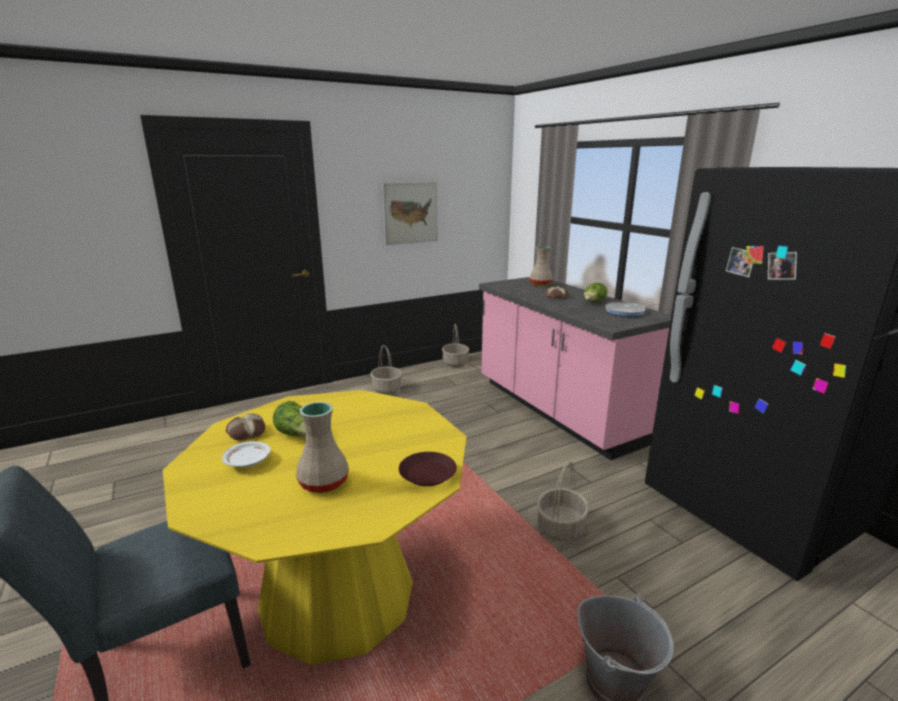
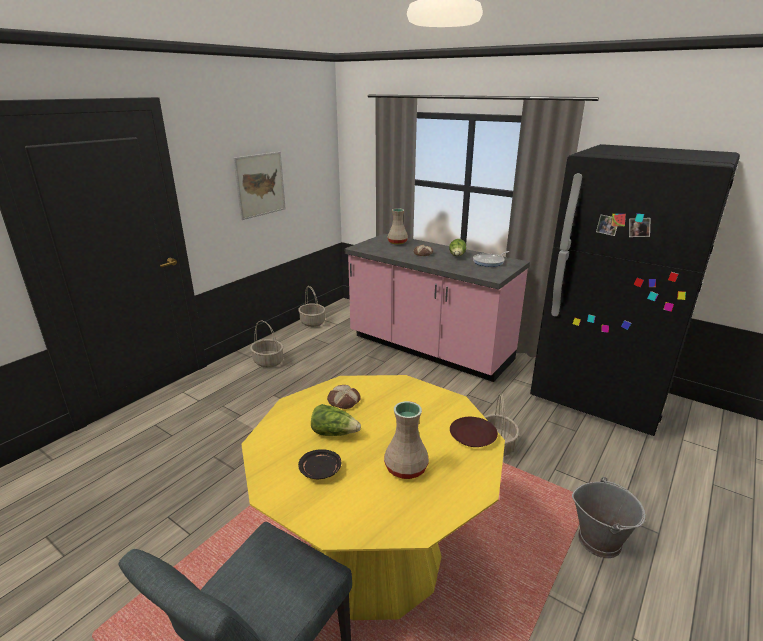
camera: 25 degrees left, 5 degrees up
white plate [222,441,271,467] -> black plate [298,449,341,479]
bread [226,413,265,441] -> bread moved to [327,385,361,409]

